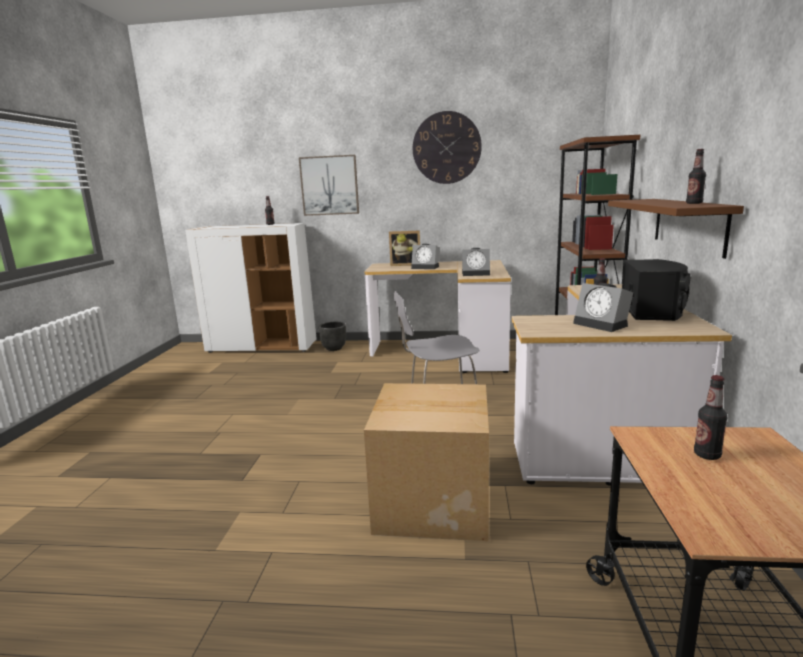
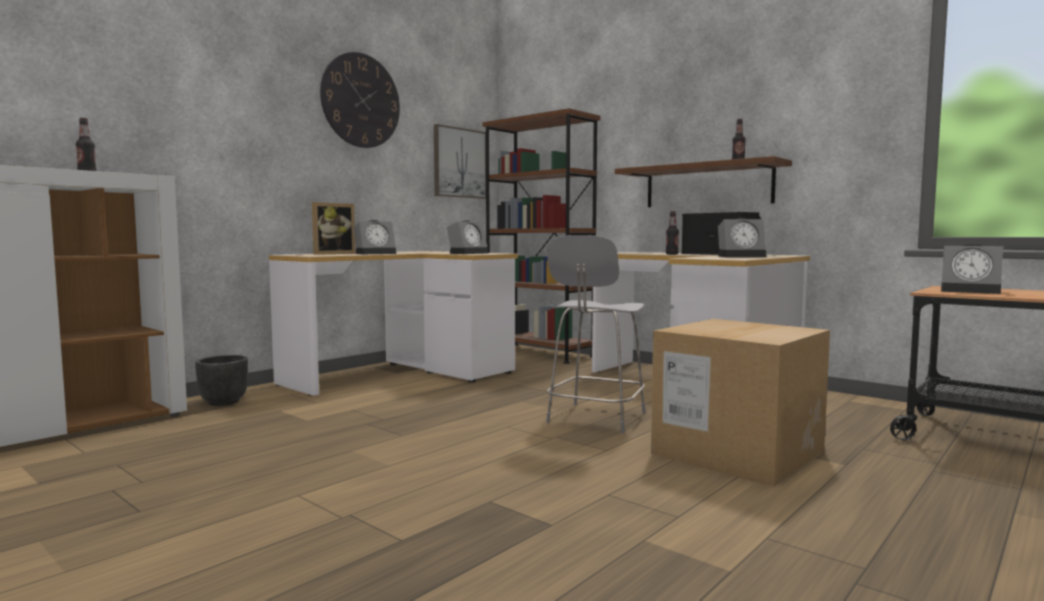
camera: 55 degrees left, 10 degrees down
picture [299,155,359,216] -> picture moved to [434,124,486,199]
bottle [694,375,727,460] -> alarm clock [941,244,1003,294]

